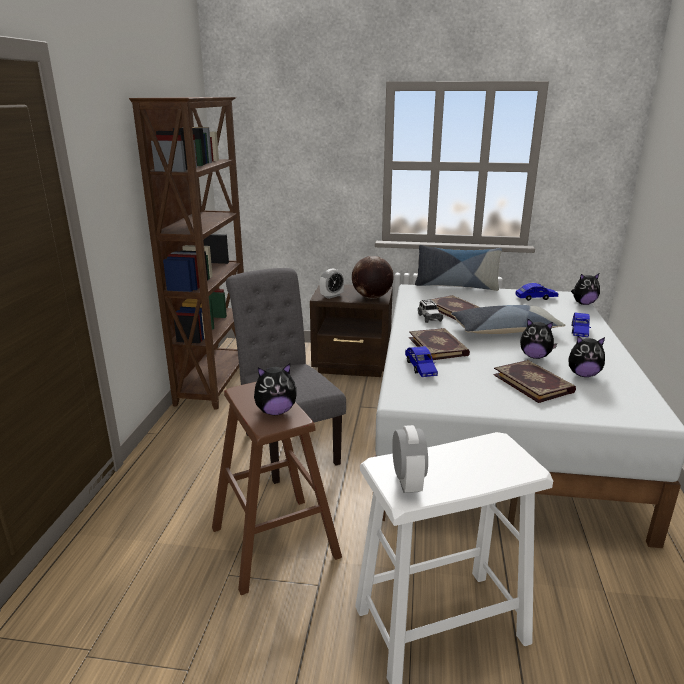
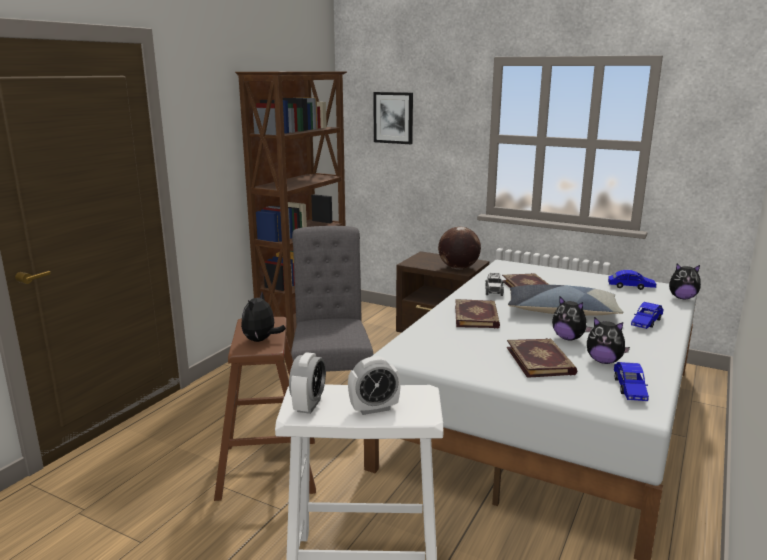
camera: 20 degrees right, 5 degrees down
plush toy [254,364,297,415] -> plush toy turned 105 degrees clockwise [241,292,286,342]
alarm clock [319,268,344,299] -> alarm clock moved to [348,356,401,415]
blue toy car [405,346,438,377] -> blue toy car moved to [614,362,649,401]
pillow [415,245,502,291] -> none
none -> picture [373,92,413,144]

